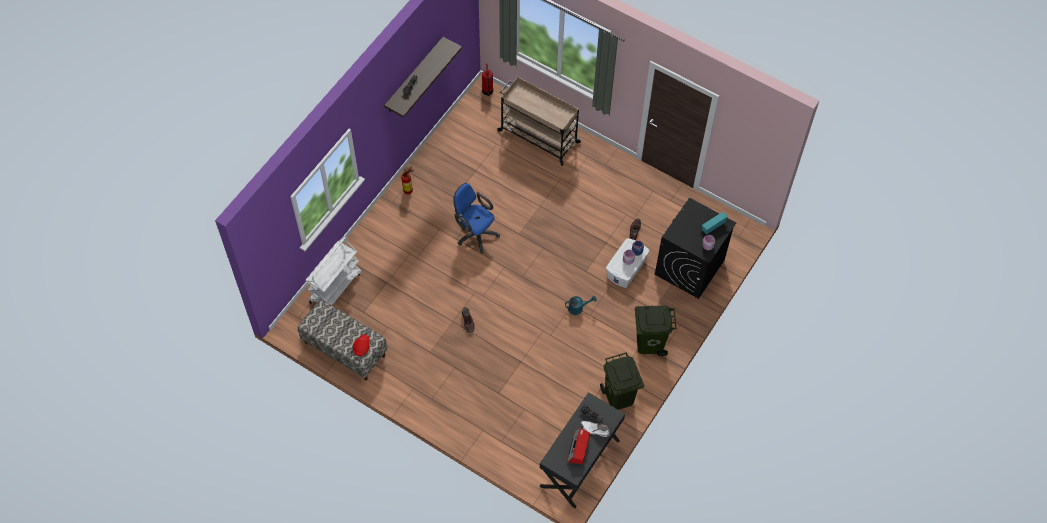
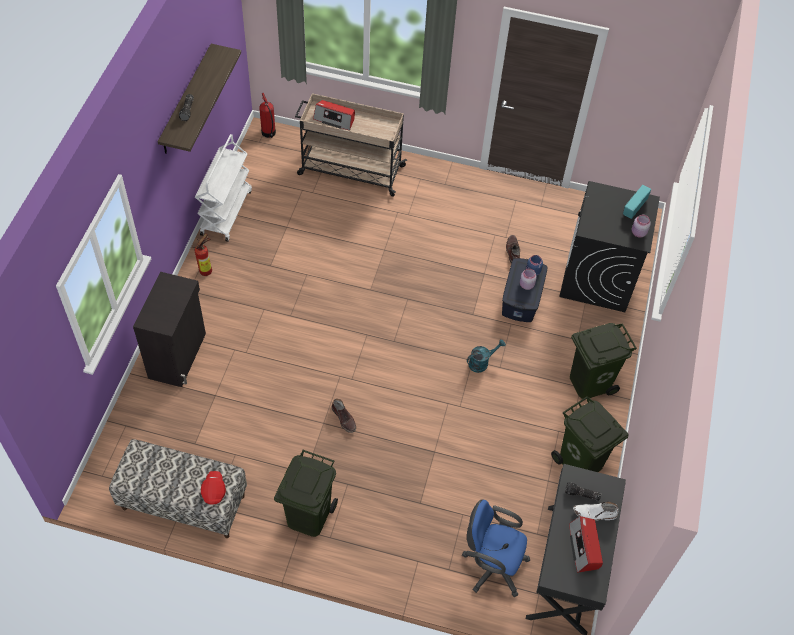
camera: 20 degrees left, 5 degrees down
white cart [305,237,361,305] -> white cart moved to [195,134,252,242]
blue office chair [454,183,500,254] -> blue office chair moved to [462,499,531,597]
white storage box [606,238,649,288] -> blue storage box [502,258,548,322]
none -> black cabinet [133,272,206,387]
none -> green trash can [274,450,338,537]
none -> radio [313,100,355,131]

